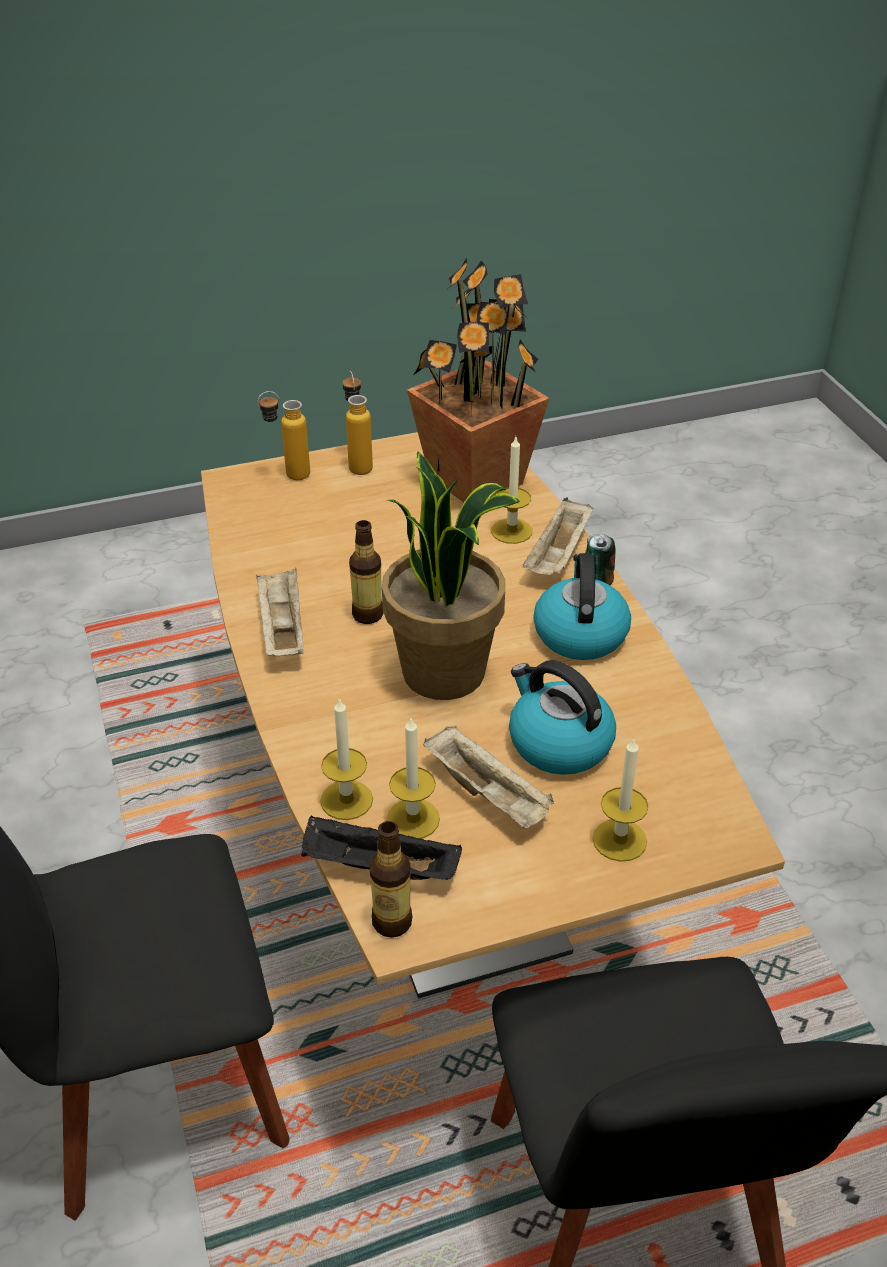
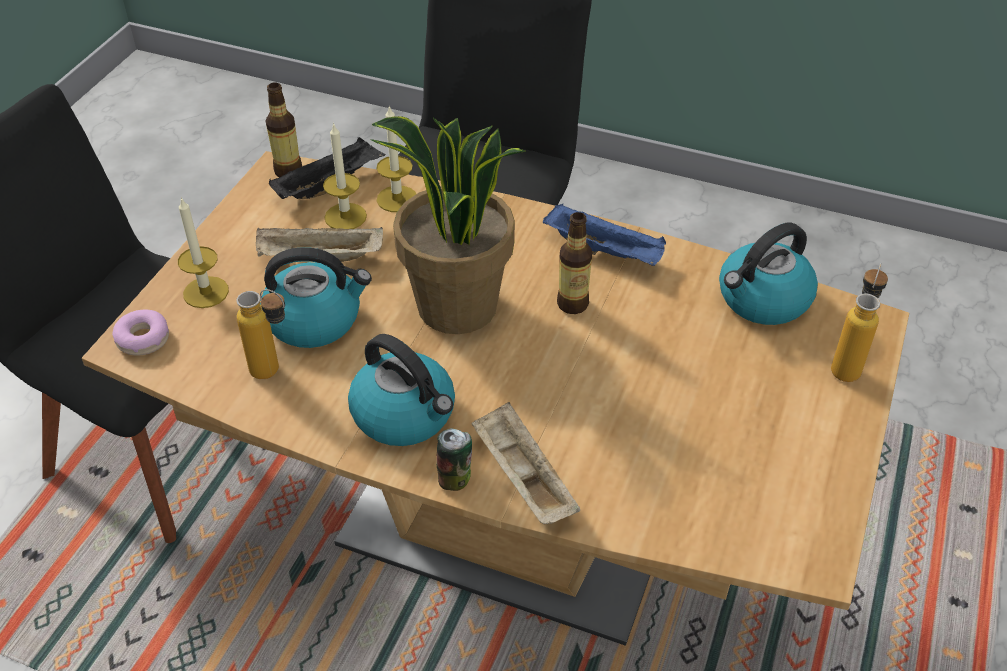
camera: 130 degrees right, 5 degrees up
beige tray [256,568,304,657] -> blue tray [543,204,666,266]
bottle [343,371,373,475] -> bottle moved to [236,289,285,379]
potted plant [407,258,549,502] -> none
candle [491,437,532,544] -> none
none -> donut [112,310,169,356]
none -> kettle [719,222,818,325]

